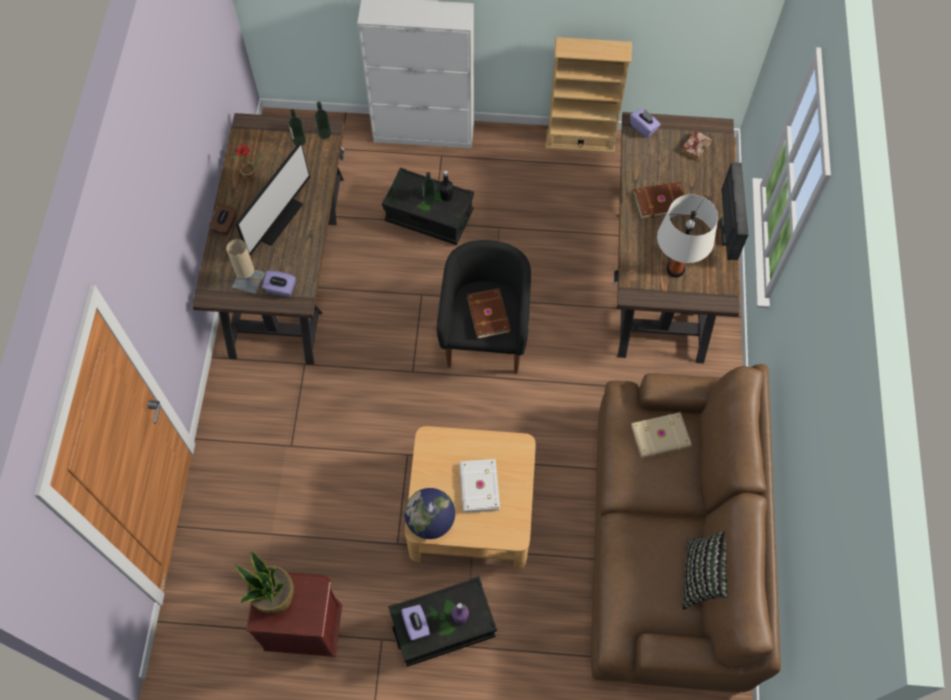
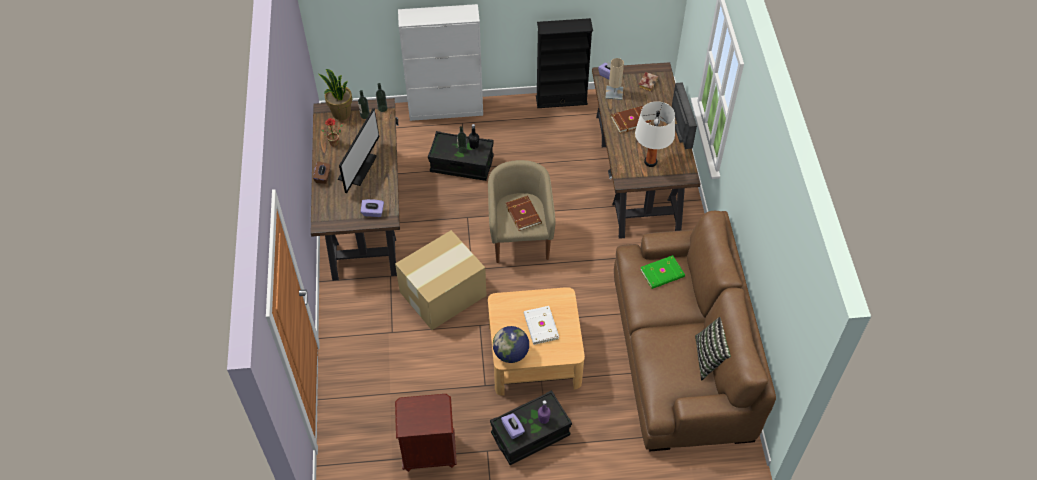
camera: 10 degrees left, 10 degrees down
beige table lamp [226,239,265,294] -> beige table lamp moved to [605,58,624,100]
potted plant [235,552,294,614] -> potted plant moved to [318,69,352,120]
black armchair [437,240,531,374] -> beige armchair [488,160,555,263]
beige bookcase [546,37,632,153] -> black bookcase [536,18,593,108]
beige book [631,412,691,458] -> green book [640,255,685,289]
none -> cardboard box [395,230,487,330]

